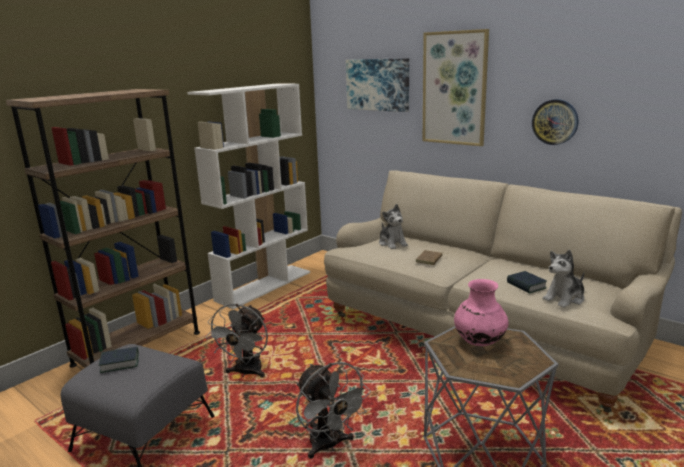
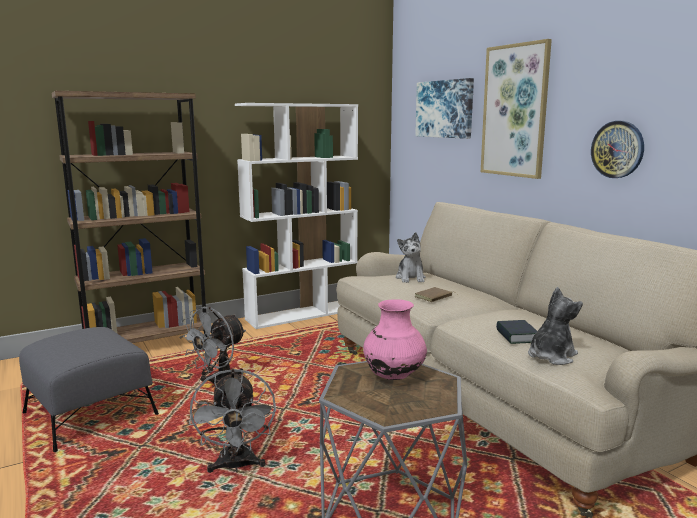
camera: 20 degrees right, 5 degrees down
book [99,347,139,373] -> none
plush toy [543,250,584,308] -> plush toy turned 150 degrees clockwise [528,287,583,365]

